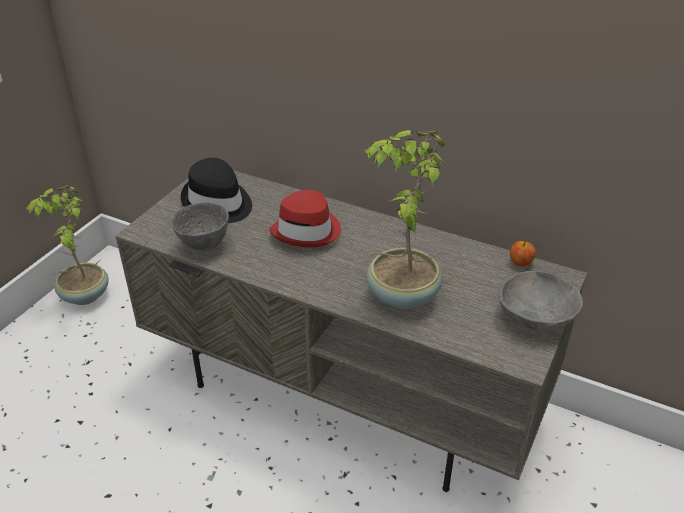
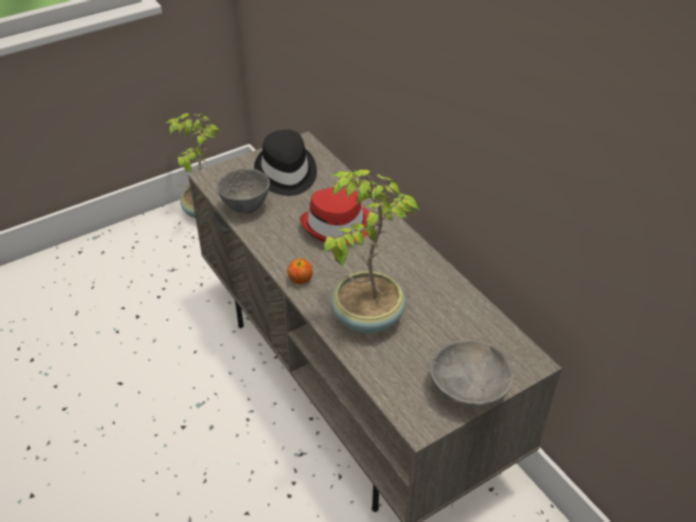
camera: 30 degrees right, 5 degrees up
apple [510,239,536,267] -> apple moved to [287,259,313,284]

